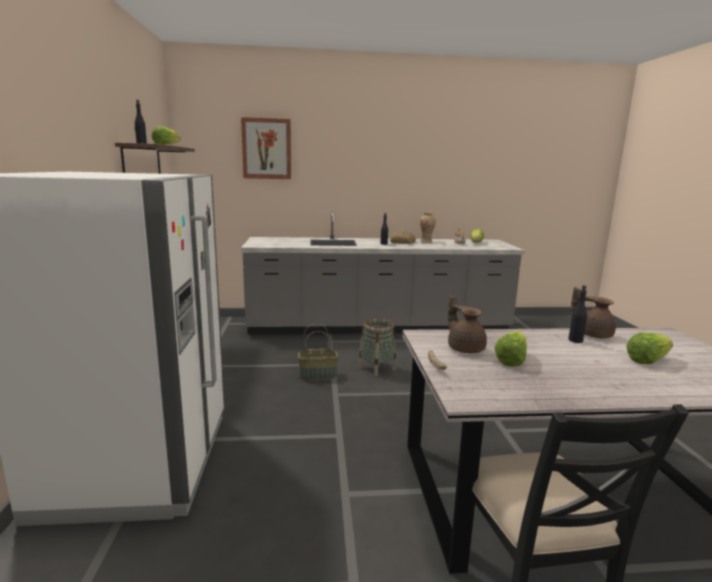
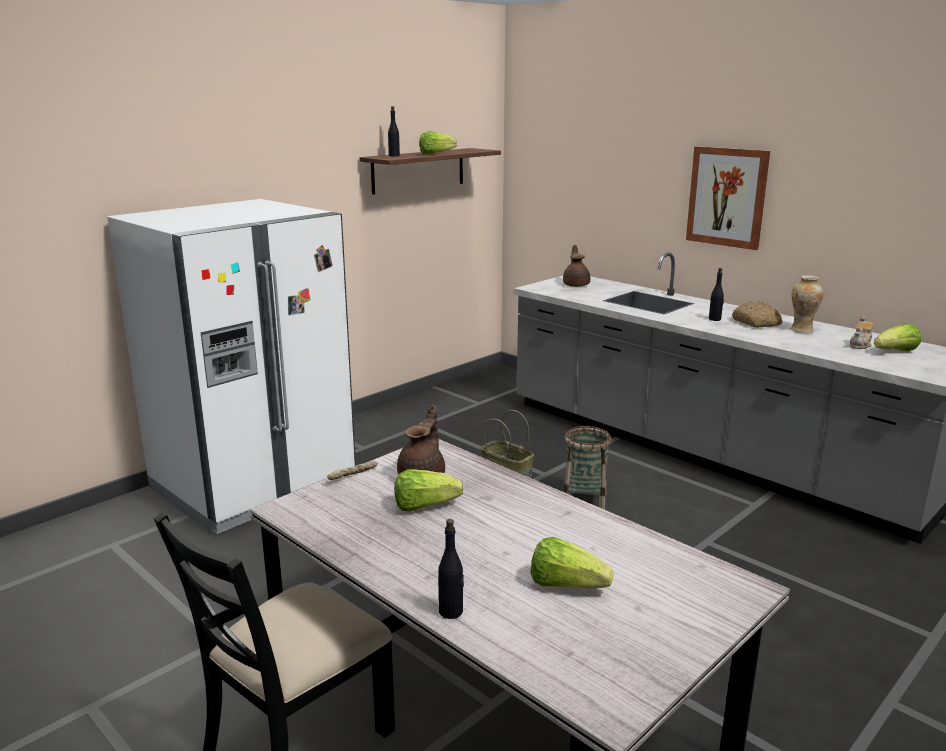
camera: 50 degrees right, 5 degrees up
picture [241,117,291,179] -> picture moved to [686,146,770,250]
black bottle [569,285,587,343] -> black bottle moved to [438,519,464,619]
brown teapot [571,287,616,338] -> brown teapot moved to [563,245,590,287]

